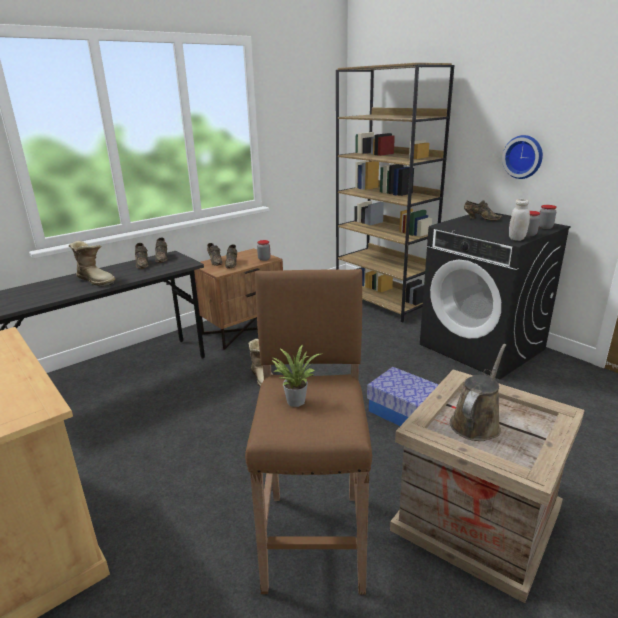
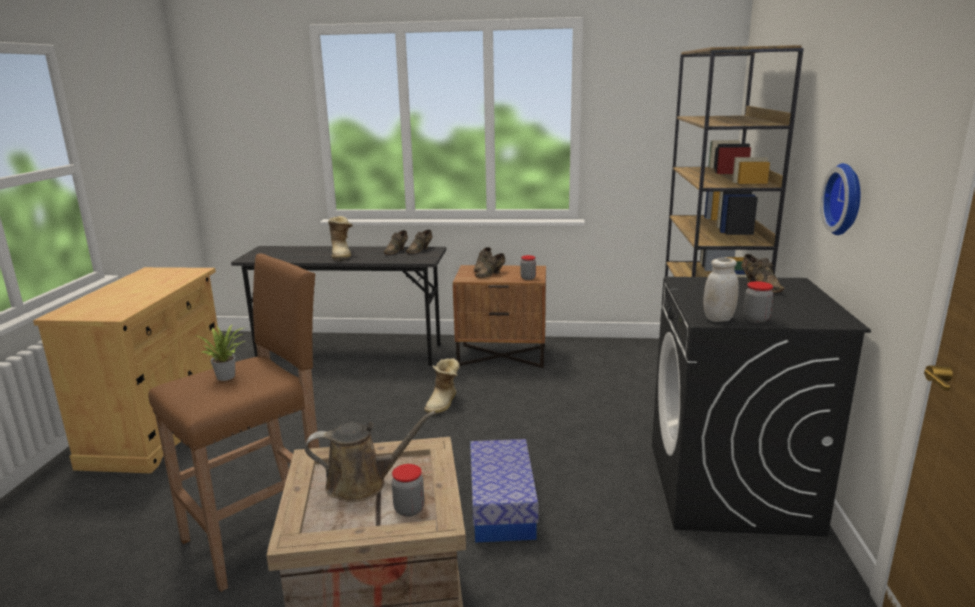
camera: 45 degrees right, 5 degrees down
jar [539,205,557,229] -> jar moved to [392,464,424,517]

